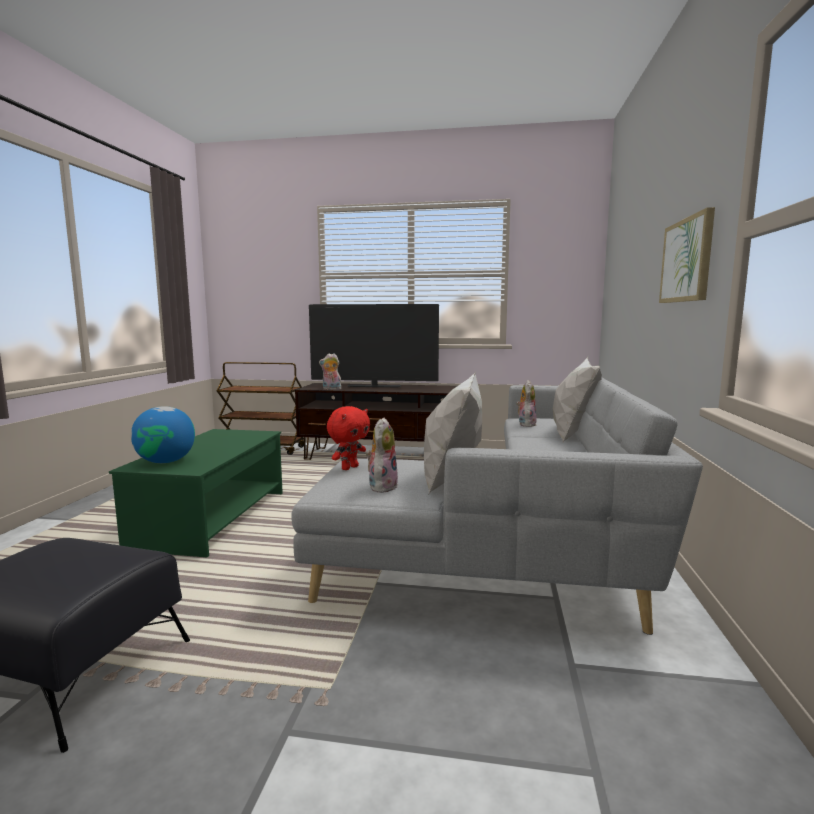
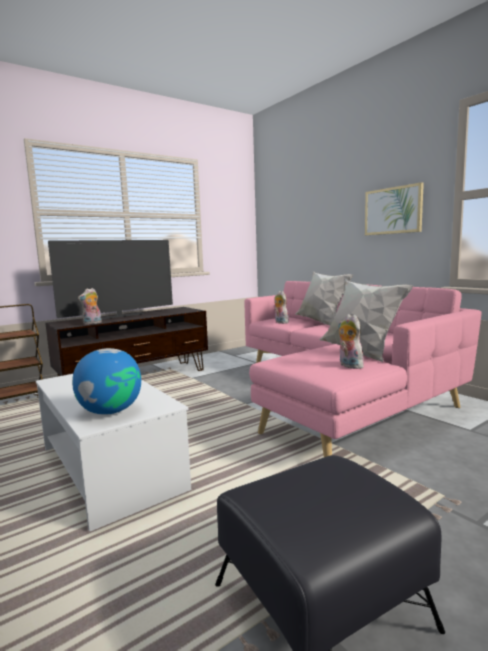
camera: 45 degrees left, 0 degrees up
green coffee table [109,429,283,557] -> white coffee table [36,374,191,532]
grey sofa [291,378,703,635] -> pink sofa [244,281,482,457]
red plush toy [327,406,370,470] -> none

